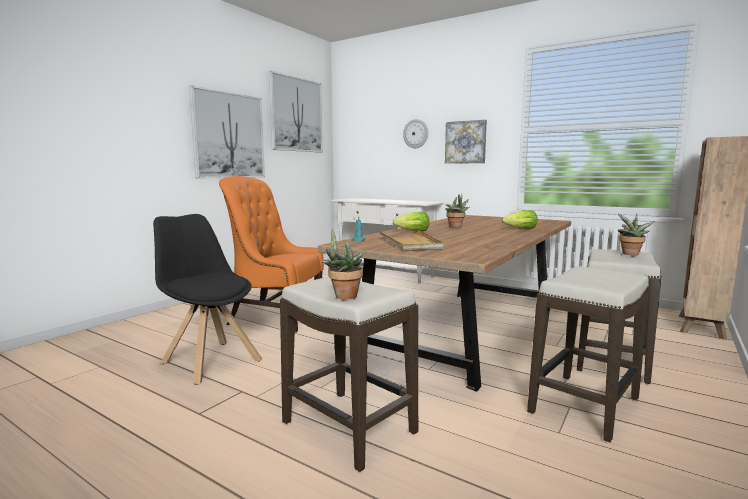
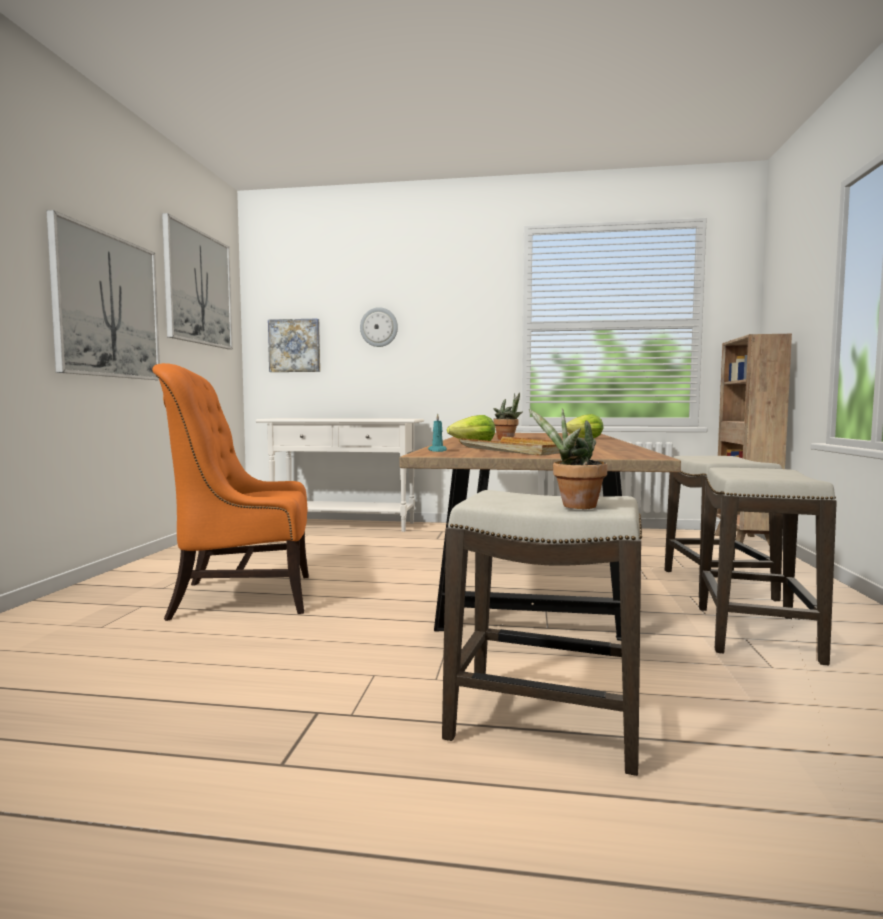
camera: 25 degrees left, 5 degrees down
black chair [153,214,262,384] -> none
picture [445,120,487,164] -> picture moved to [268,318,320,372]
potted plant [617,213,655,255] -> none

